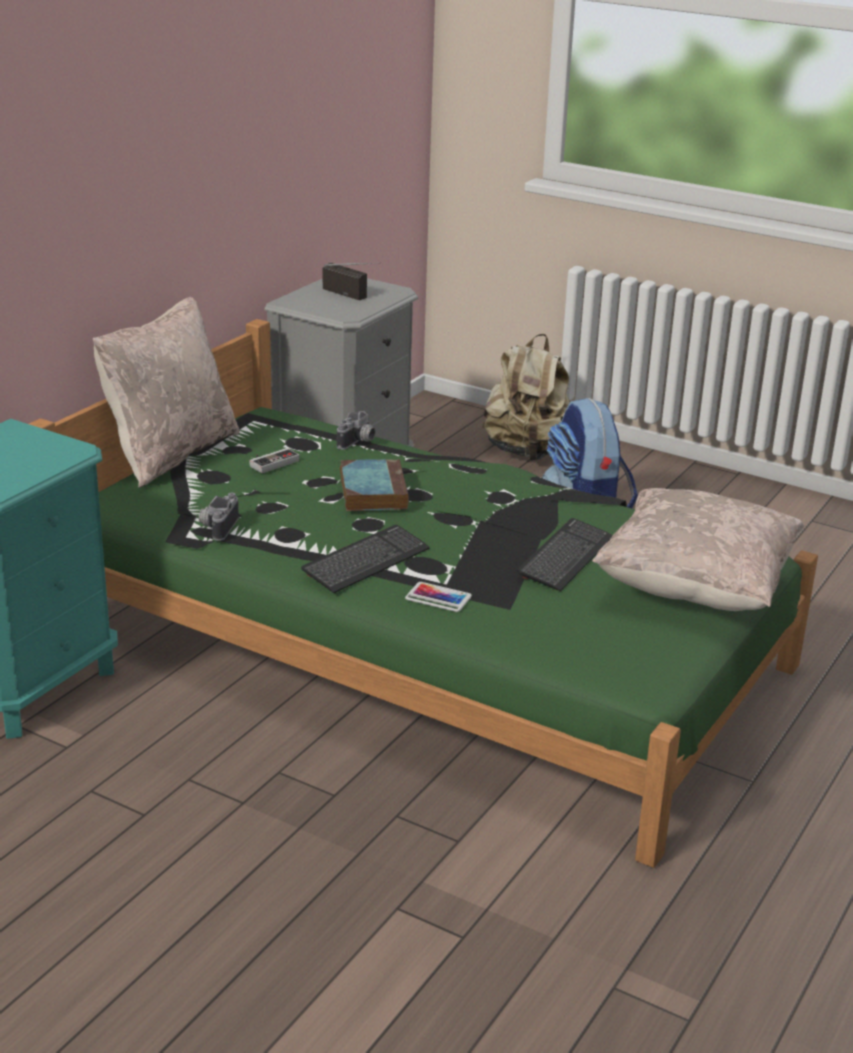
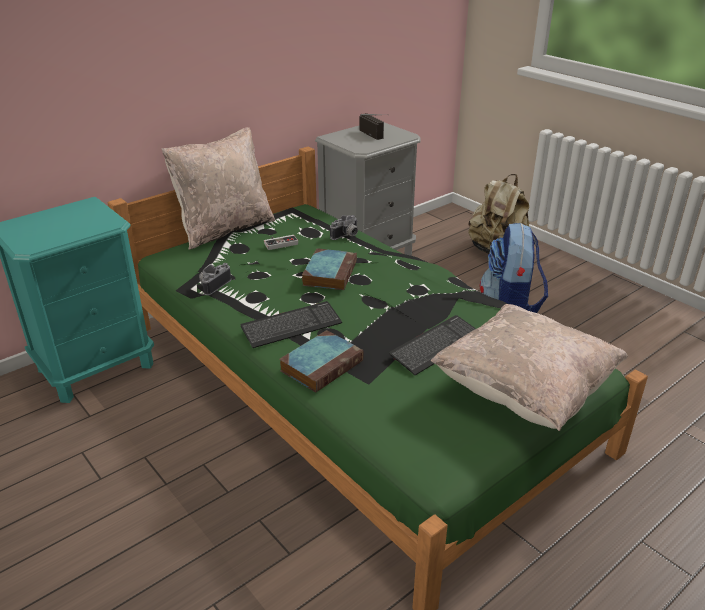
camera: 20 degrees right, 5 degrees up
phone [405,582,472,612] -> book [279,330,364,393]

